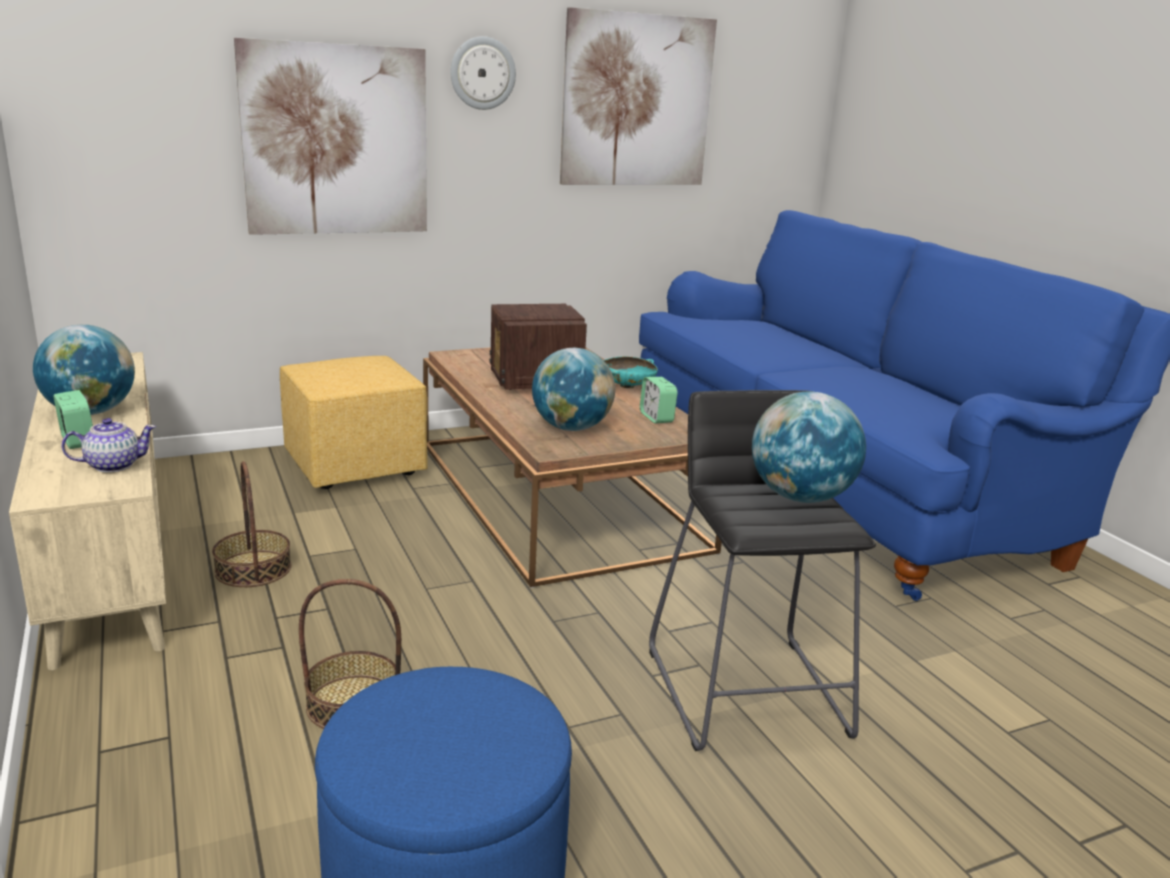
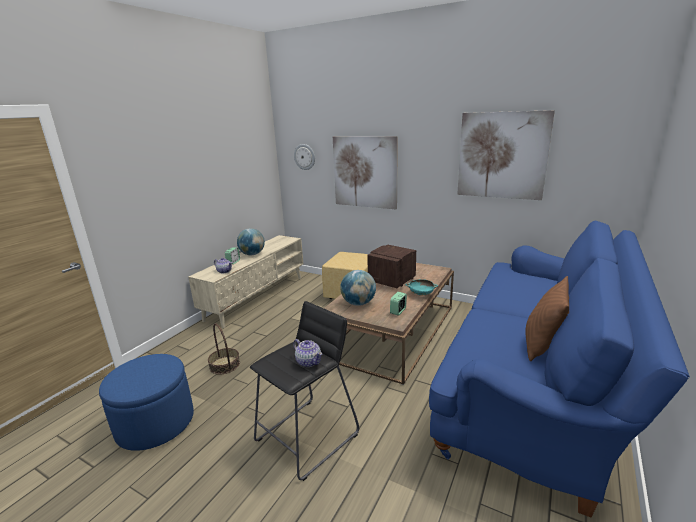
camera: 55 degrees right, 0 degrees up
basket [212,461,291,587] -> none
wall clock [450,36,516,110] -> wall clock moved to [294,144,315,170]
globe [752,391,866,503] -> teapot [293,339,322,367]
none -> brown pillow [526,276,569,361]

